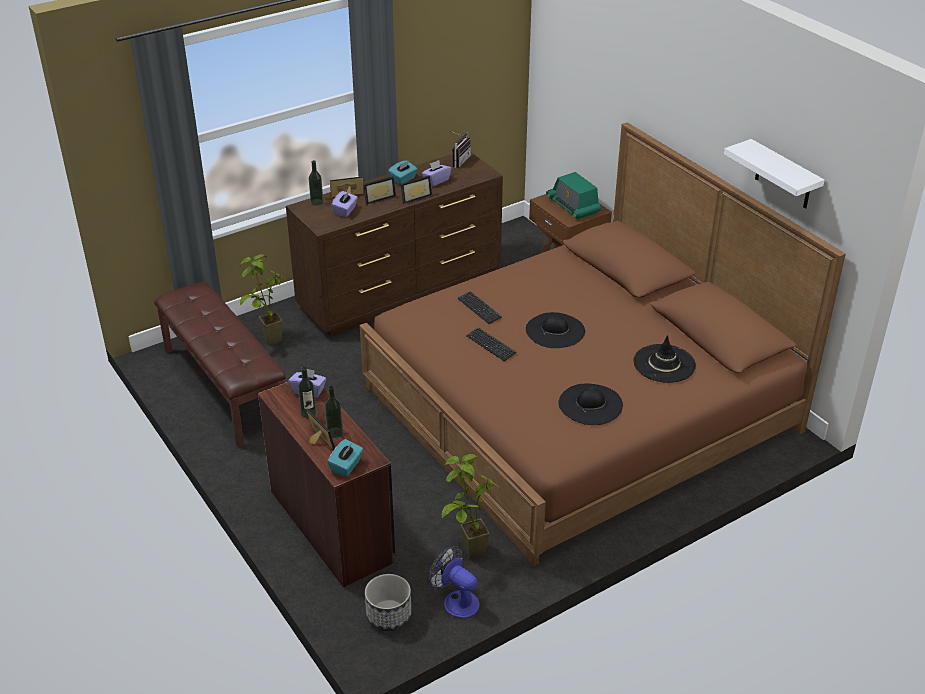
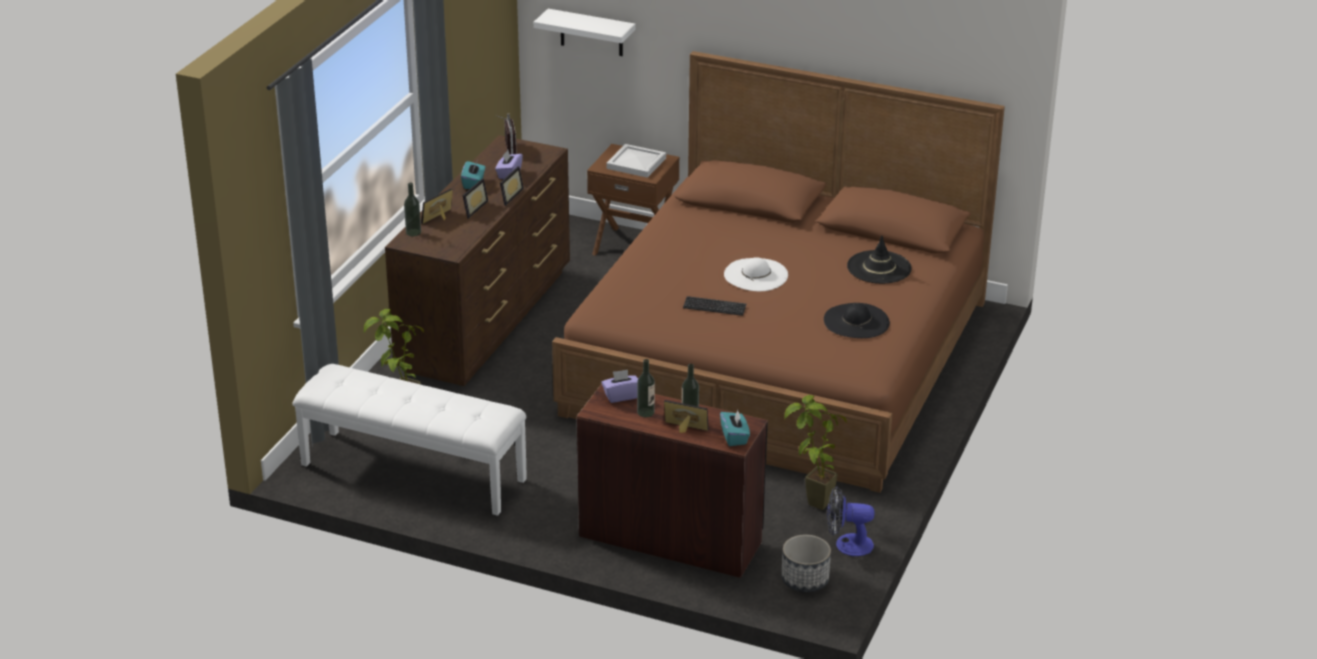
camera: 35 degrees left, 5 degrees down
brown bench [154,282,286,448] -> white bench [292,364,527,516]
purple tissue box [332,190,358,217] -> none
keyboard [458,291,502,324] -> none
black hat [526,312,585,348] -> white hat [724,257,788,291]
radio [546,172,601,220] -> white tray [606,144,666,178]
white shelf [724,139,824,209] -> white shelf moved to [534,9,636,56]

